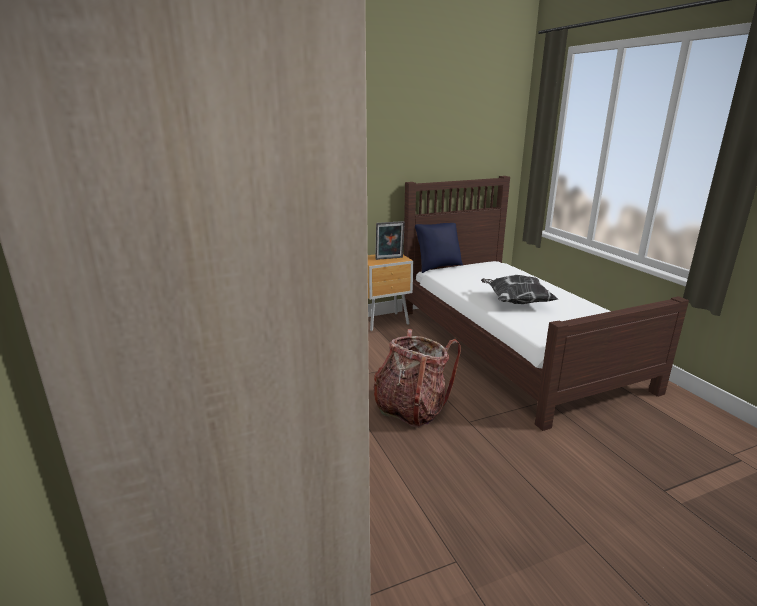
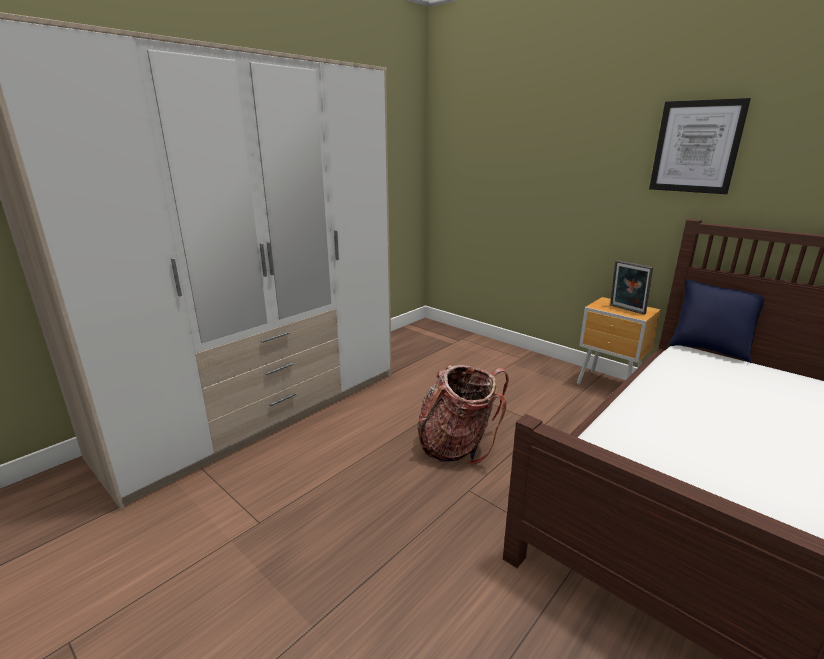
camera: 65 degrees right, 0 degrees up
pillow [481,275,558,304] -> none
none -> picture [649,98,751,194]

